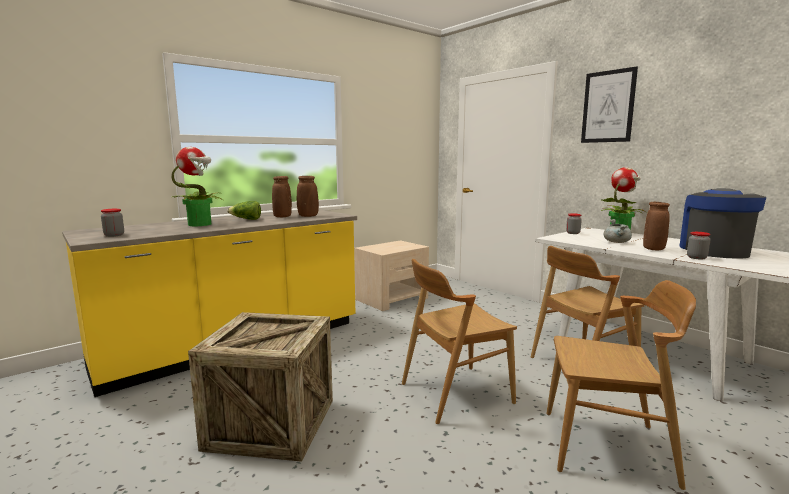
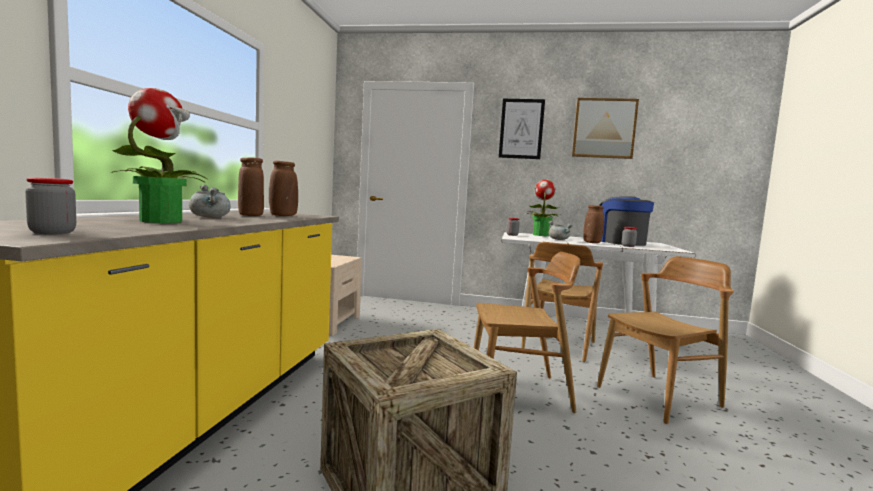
camera: 40 degrees left, 5 degrees down
lettuce [227,201,261,220] -> grey cooking pot [189,185,231,218]
brown chair [402,259,517,424] -> brown chair turned 120 degrees counterclockwise [474,252,580,413]
none -> picture [572,98,639,159]

